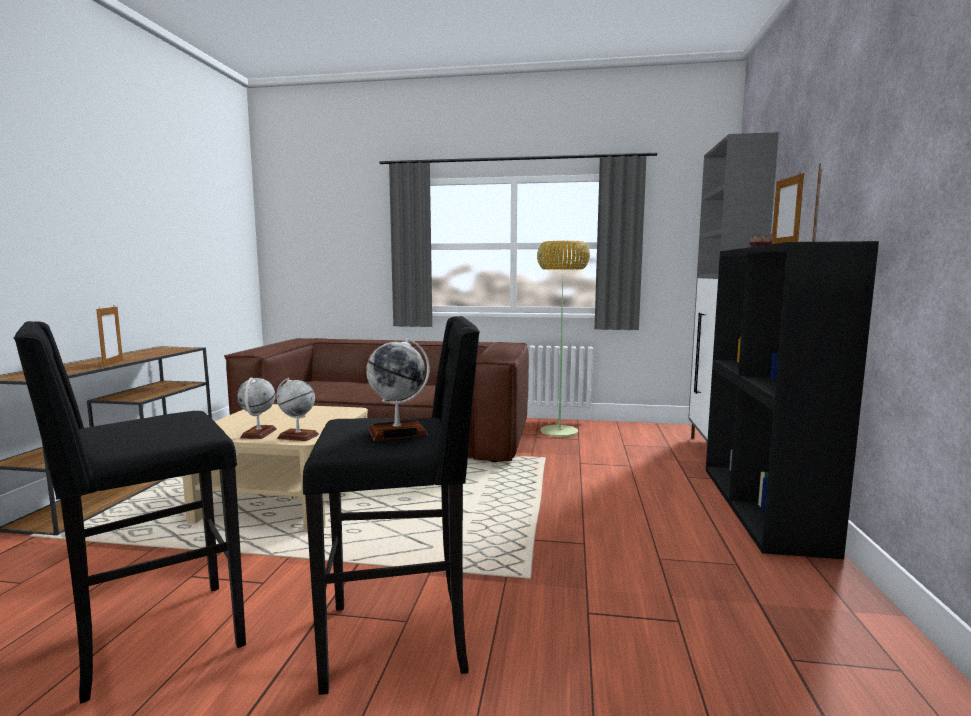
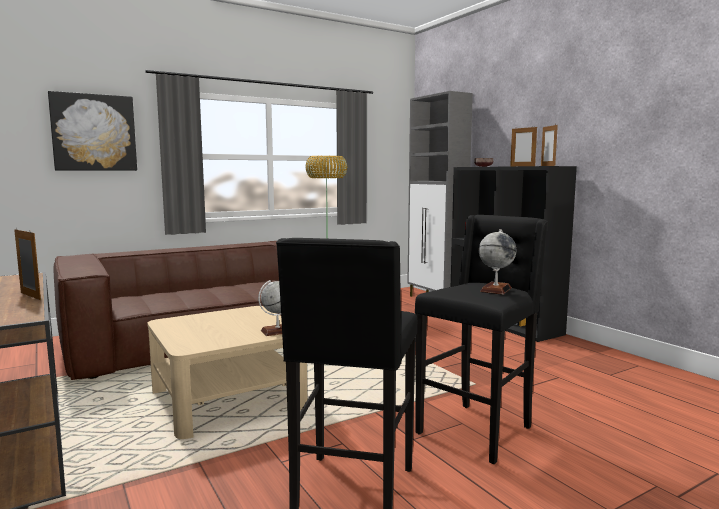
camera: 40 degrees left, 0 degrees up
globe [237,378,277,439] -> none
none -> picture [48,91,137,171]

